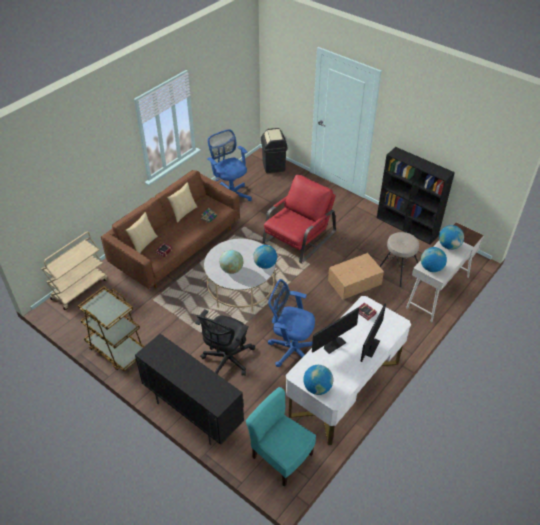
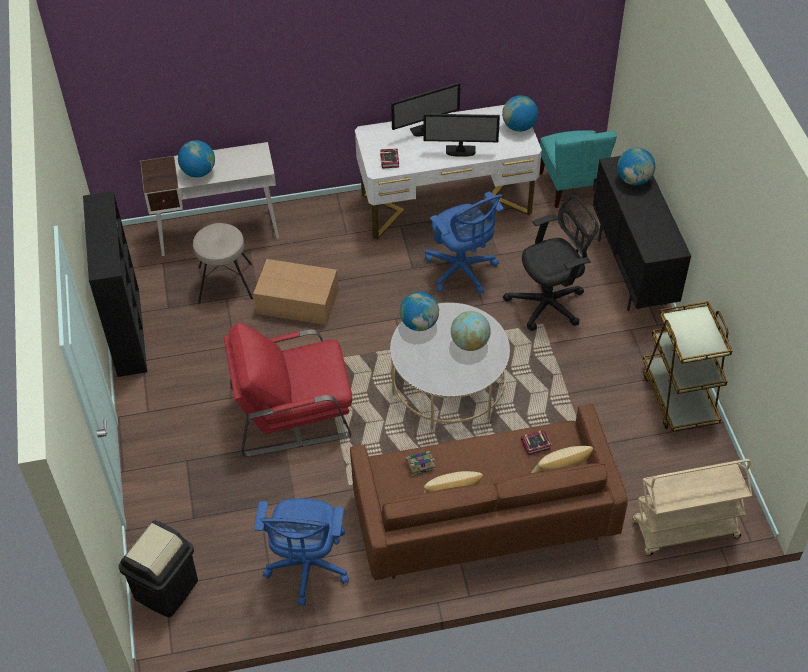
camera: 140 degrees left, 5 degrees up
globe [421,247,447,272] -> globe moved to [617,148,655,185]

